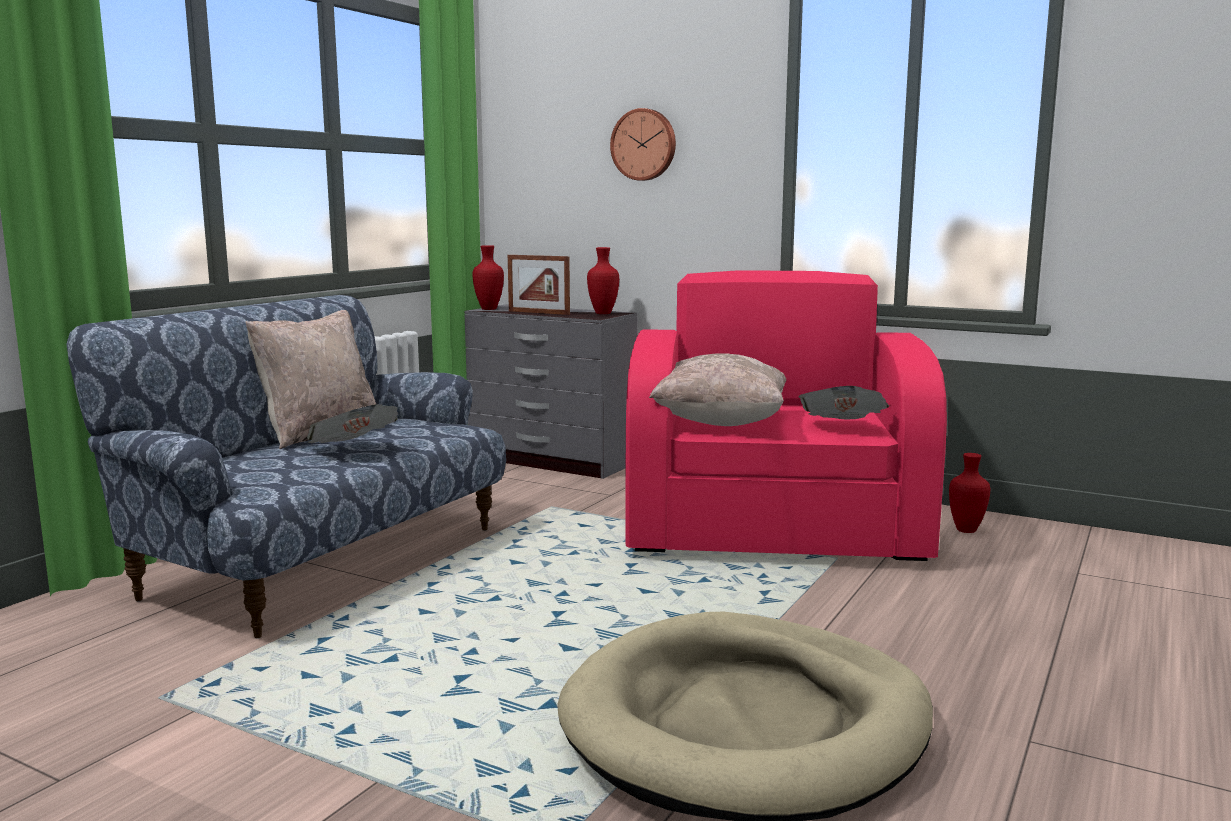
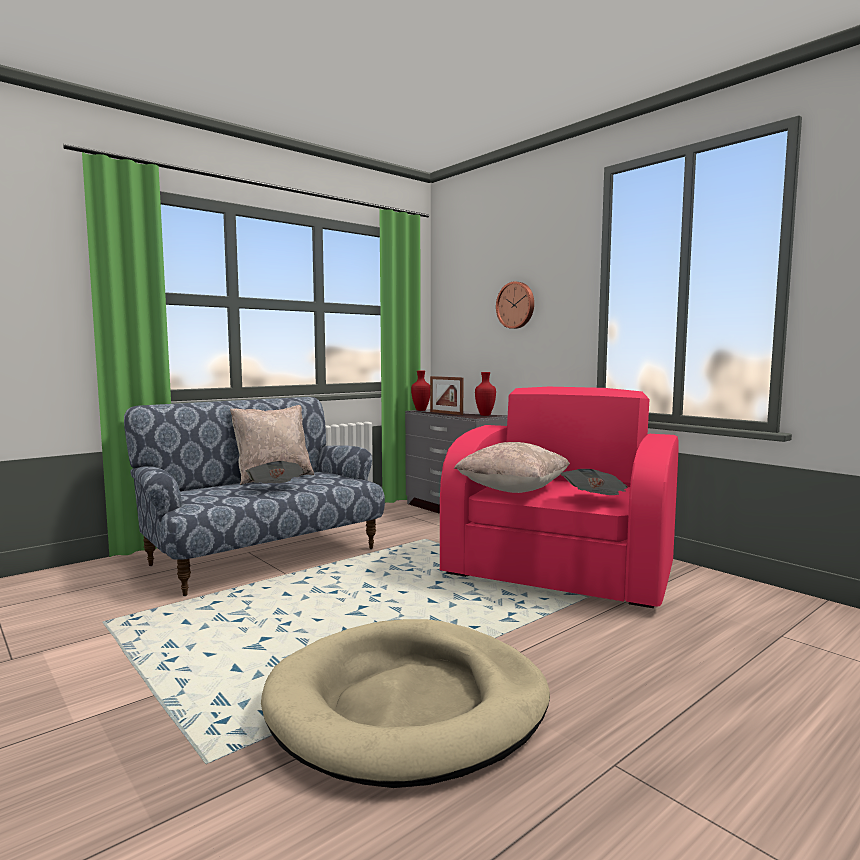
camera: 20 degrees right, 5 degrees down
red vase [949,453,990,533] -> none

